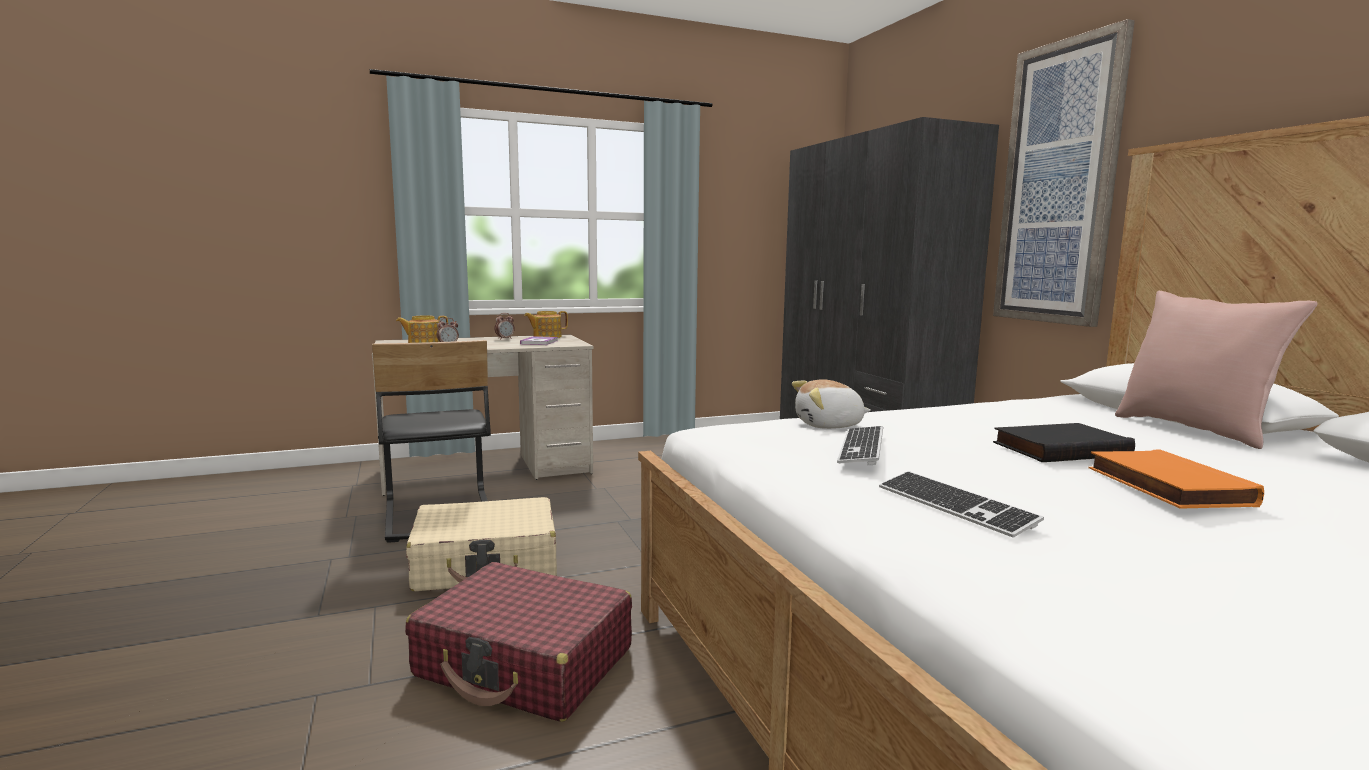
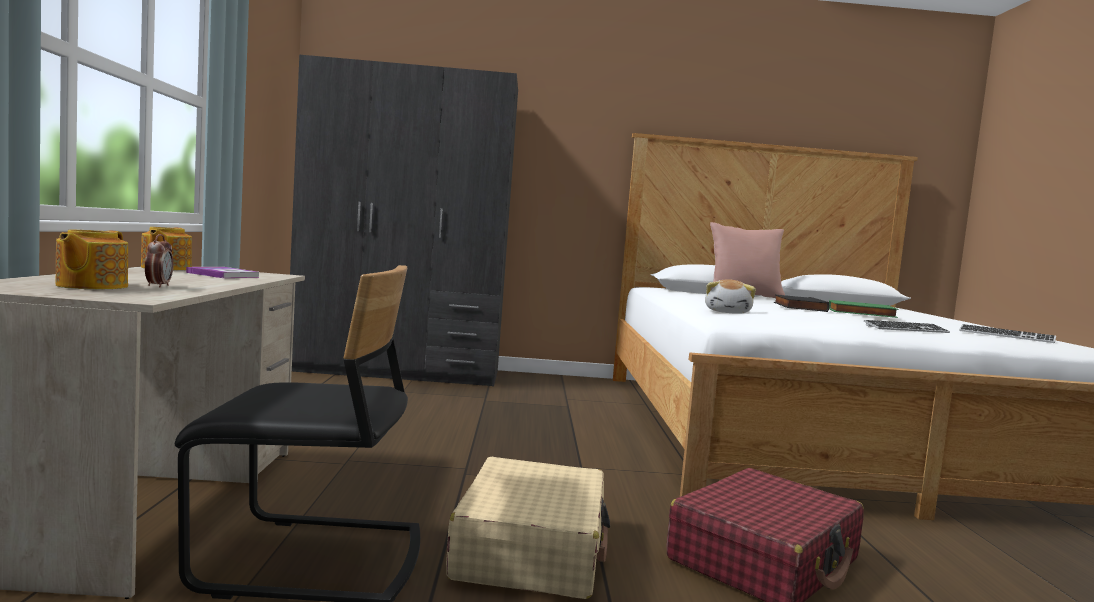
camera: 70 degrees left, 5 degrees down
alarm clock [494,313,514,339] -> none
keyboard [837,426,883,465] -> keyboard moved to [959,324,1056,343]
picture [993,19,1135,327] -> none
orange book [1088,449,1264,509] -> green book [829,300,899,318]

